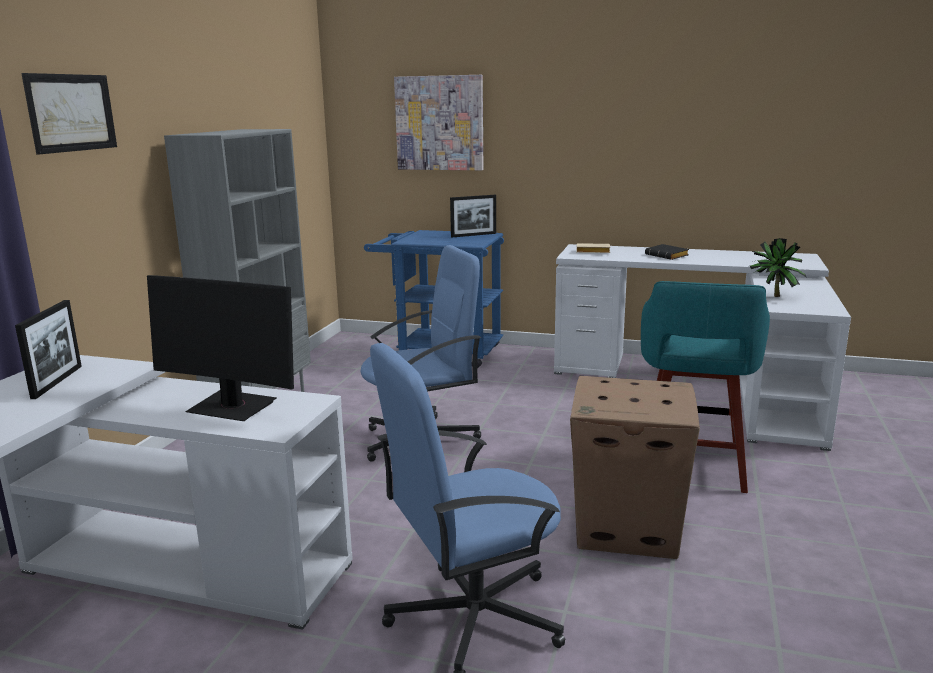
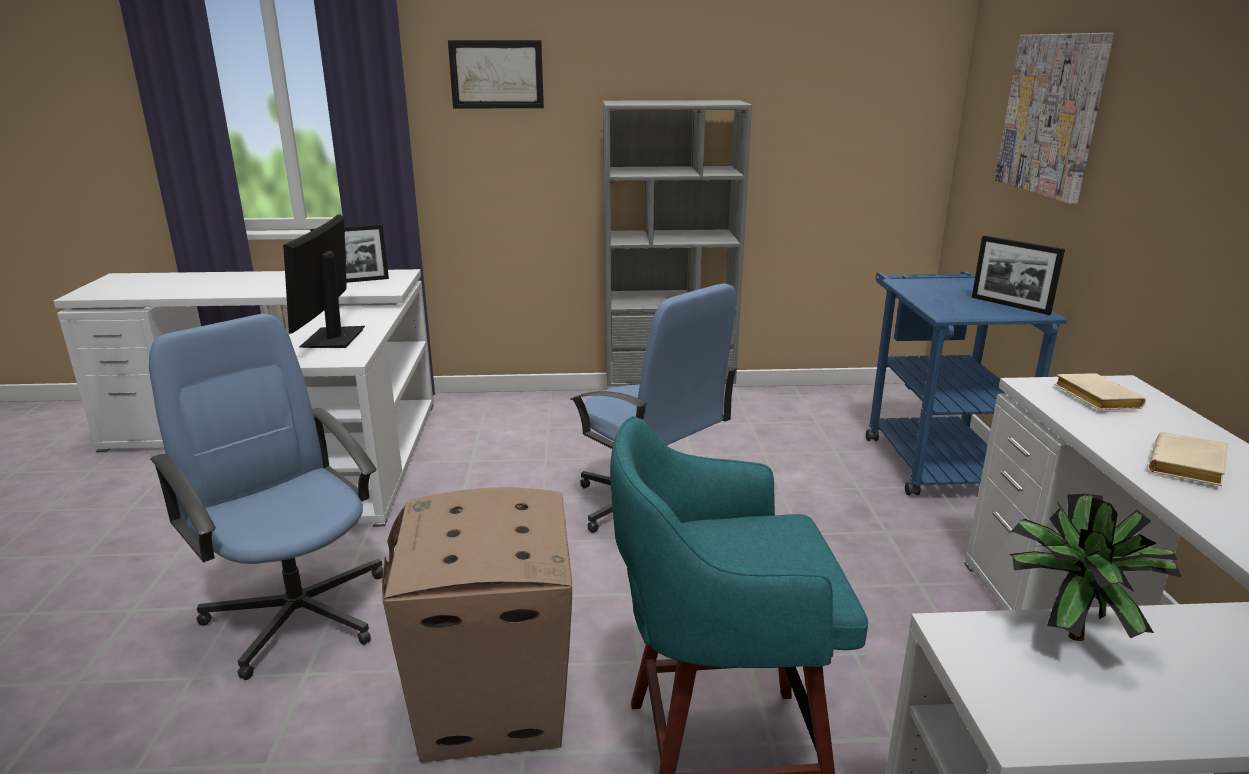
camera: 70 degrees right, 5 degrees up
black book [645,244,689,260] -> beige book [1149,432,1228,486]

